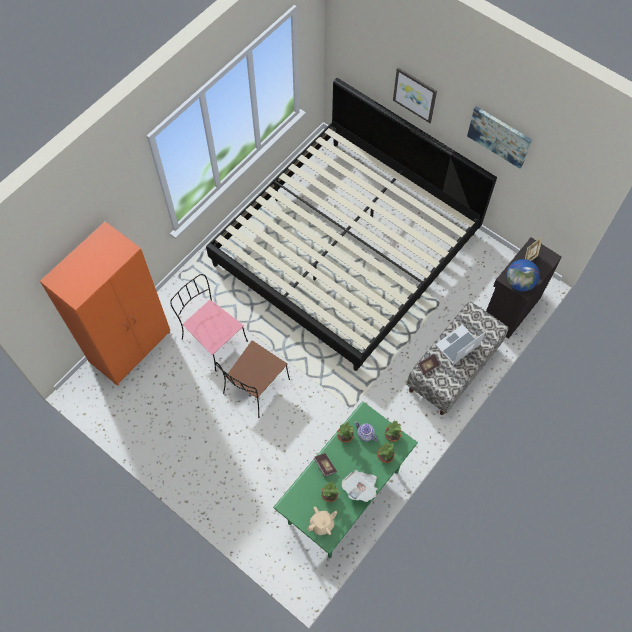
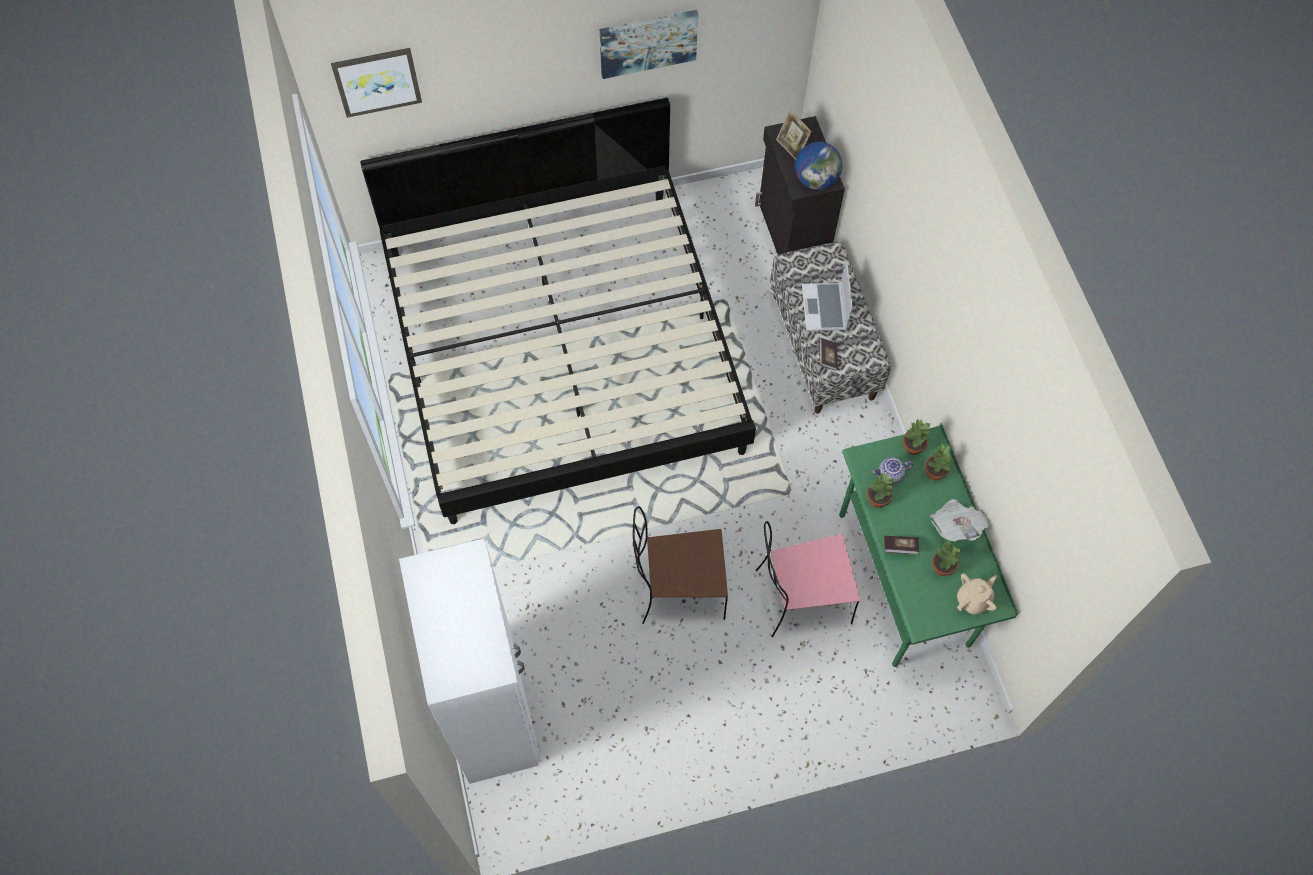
camera: 55 degrees left, 0 degrees up
orange wardrobe [40,221,170,386] -> white wardrobe [399,538,541,784]
pink chair [170,274,248,371] -> pink chair moved to [756,521,860,637]
brown chair [215,340,290,418] -> brown chair turned 105 degrees clockwise [633,506,728,624]
beige teapot [307,507,337,535] -> beige teapot turned 45 degrees clockwise [957,573,998,614]
picture [393,68,437,123] -> picture moved to [331,48,422,118]

